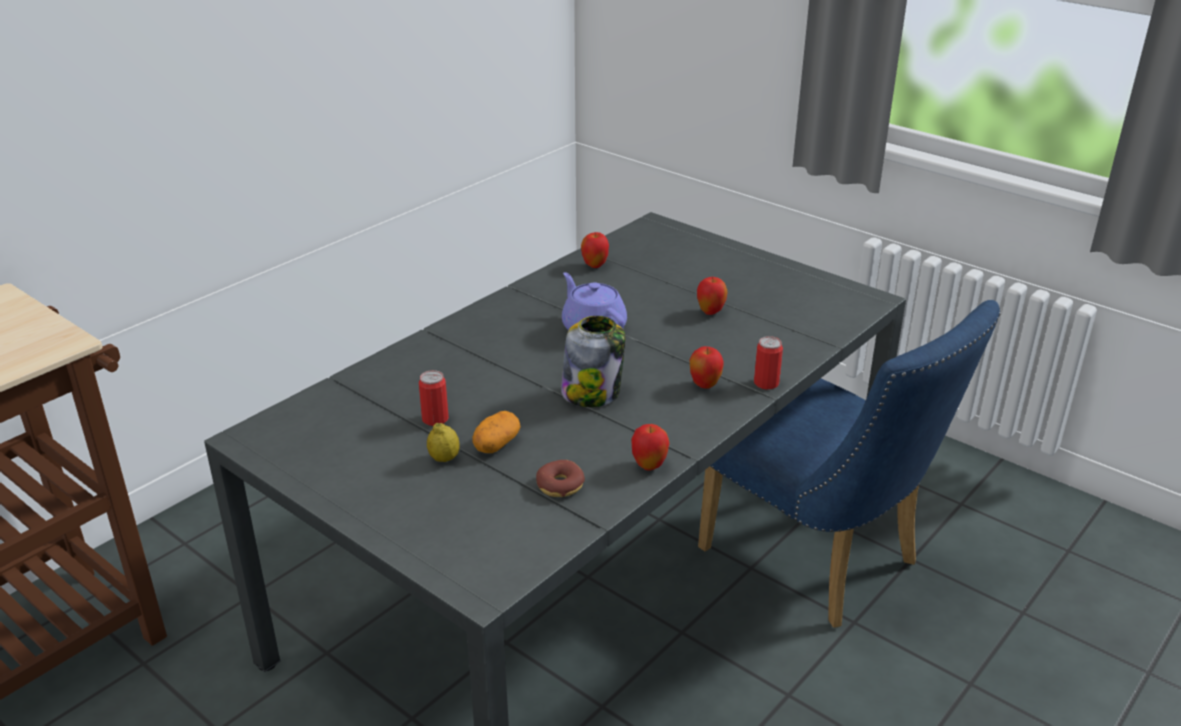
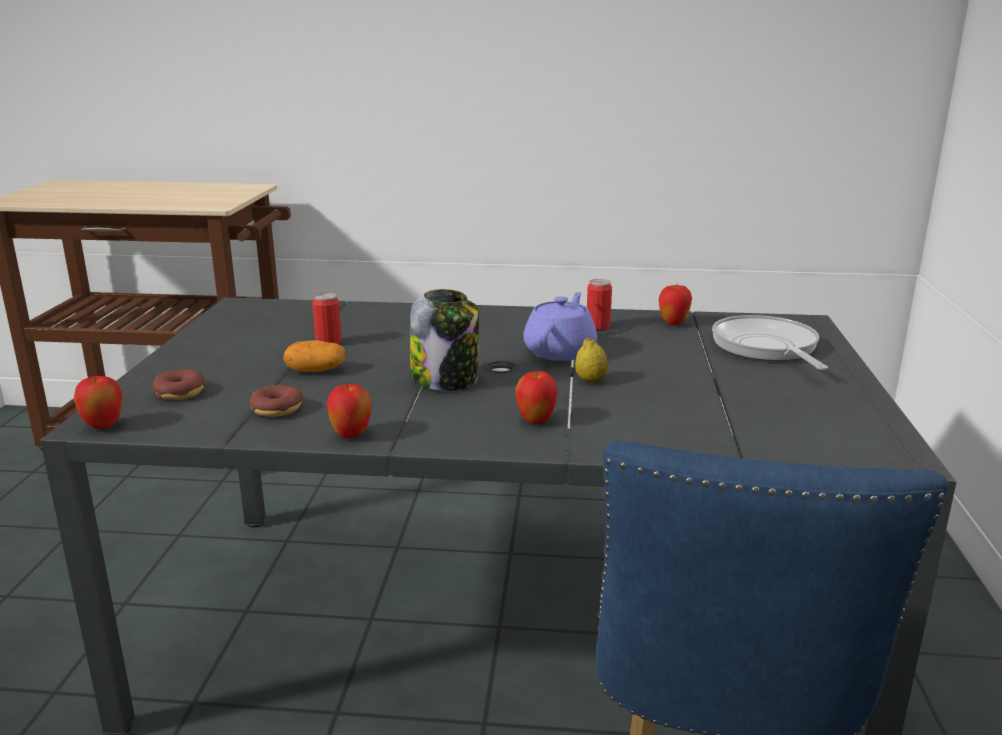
camera: 55 degrees right, 10 degrees down
lemon [427,423,460,462] -> lemon moved to [575,338,608,383]
apple [697,277,728,315] -> apple moved to [74,376,122,429]
can [754,336,783,390] -> can moved to [587,279,612,330]
none -> donut [153,369,206,400]
none -> frying pan [712,315,828,370]

